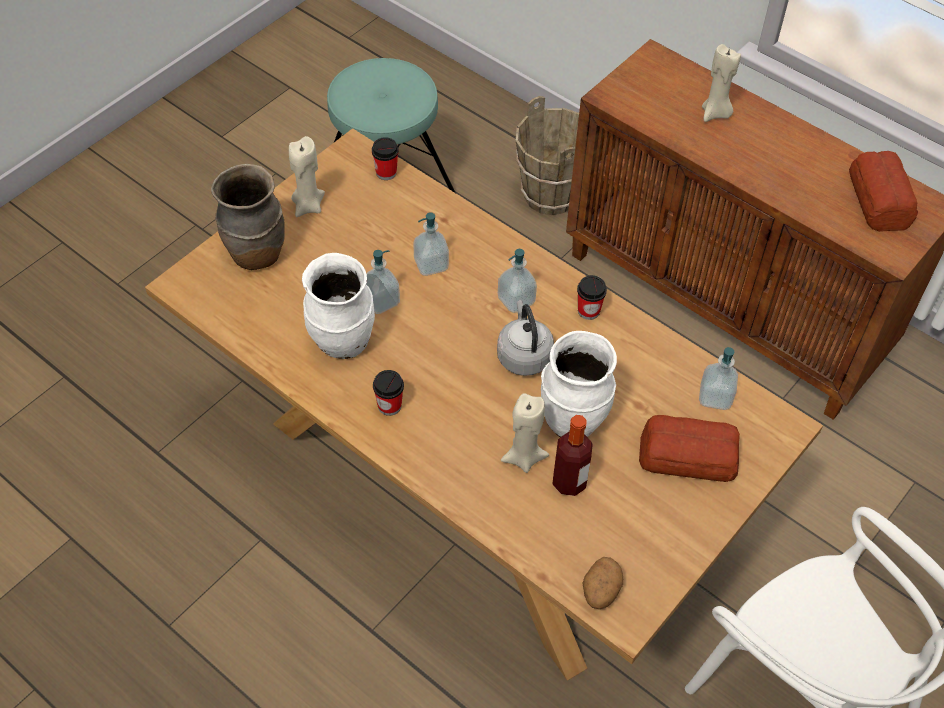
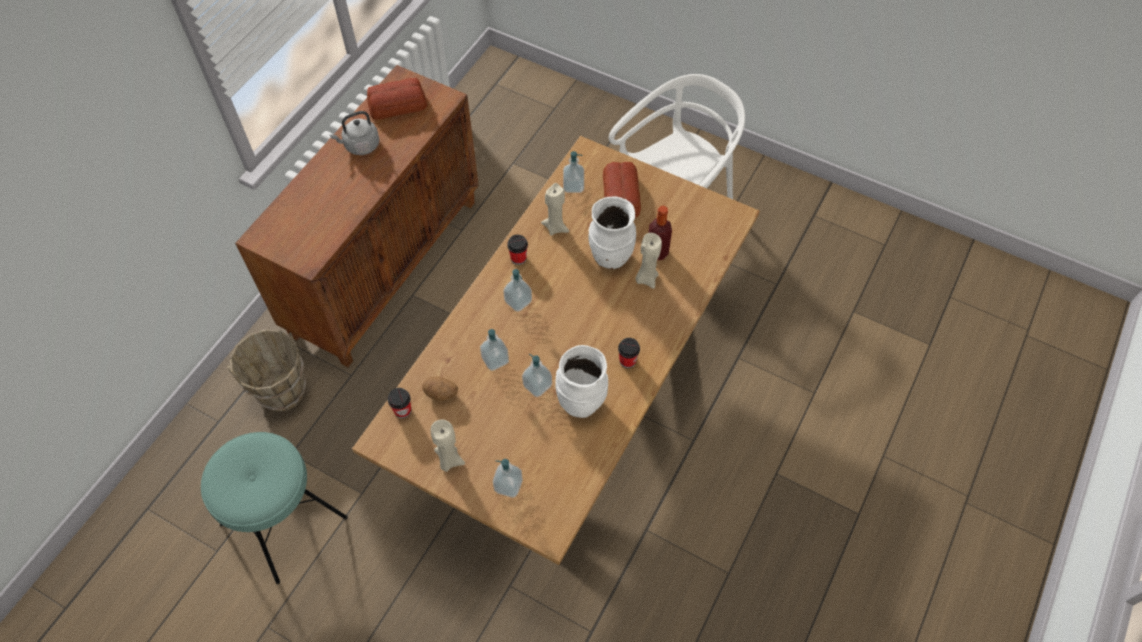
camera: 100 degrees left, 5 degrees up
brown vase [211,164,285,270] -> soap dispenser [493,459,523,498]
grey kettle [497,300,554,376] -> grey kettle moved to [330,111,380,155]
potato [583,557,623,609] -> potato moved to [422,377,458,401]
beige candle [702,44,741,122] -> beige candle moved to [541,183,569,236]

